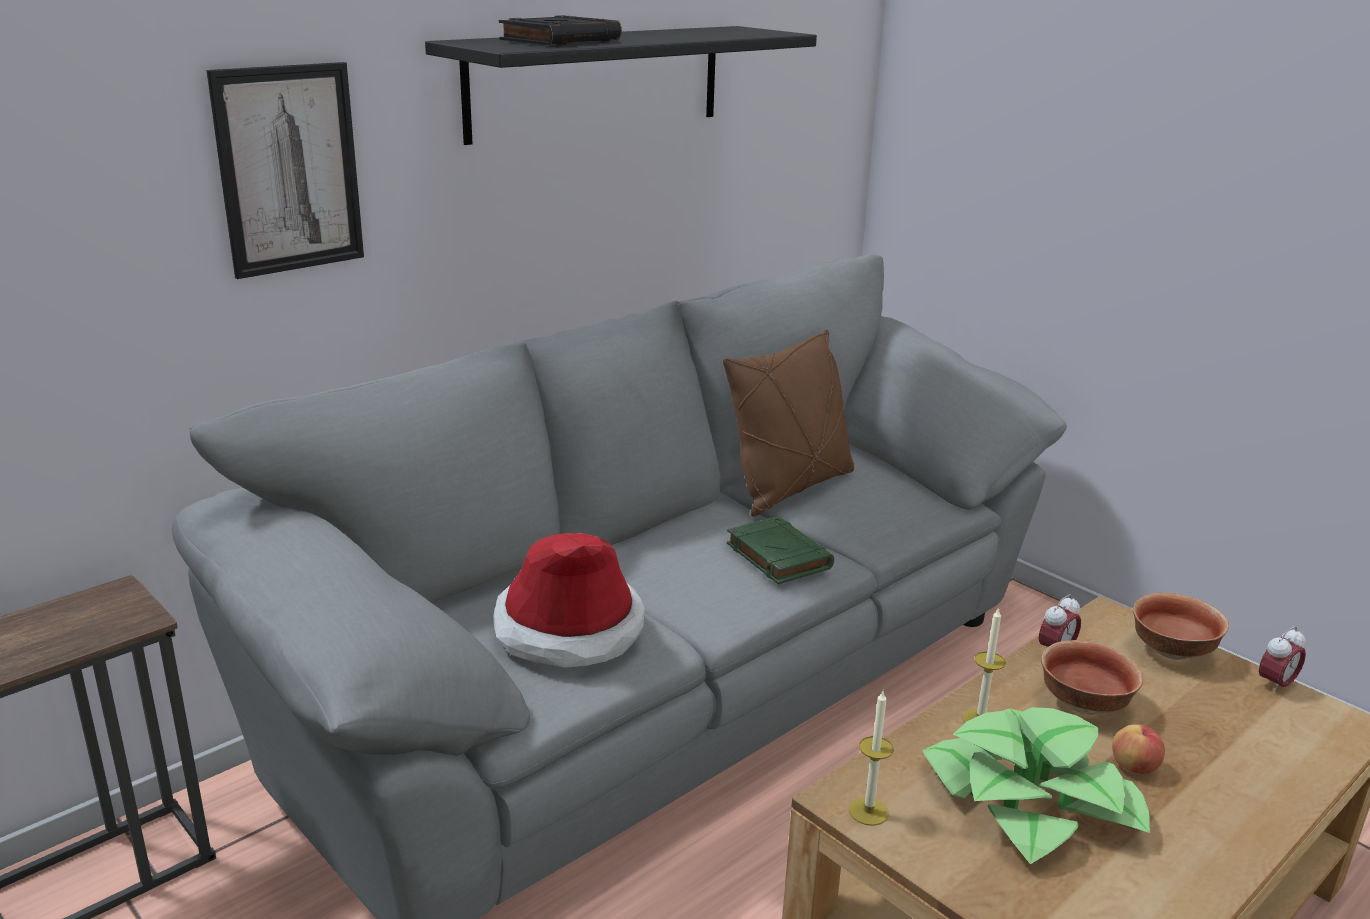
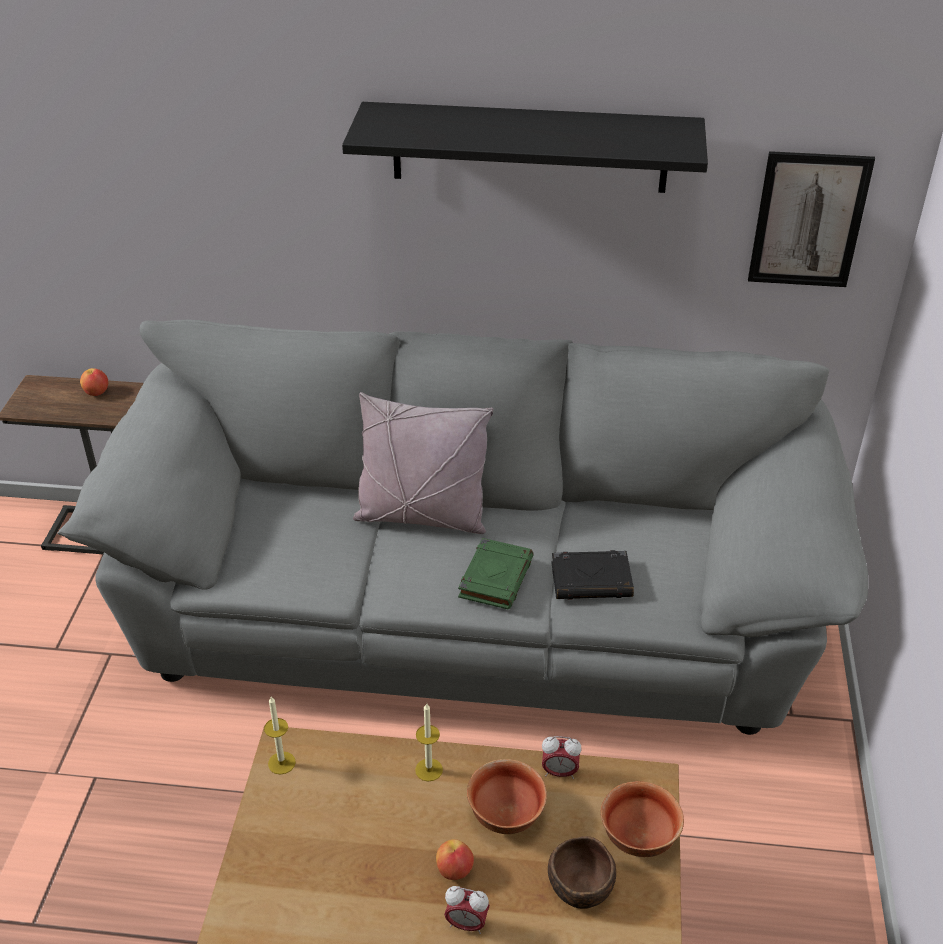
camera: 50 degrees right, 15 degrees up
picture [206,62,364,279] -> picture moved to [748,151,875,287]
hat [493,533,645,668] -> none
black book [499,15,622,45] -> black book moved to [551,550,634,600]
brown pillow [723,329,854,517] -> none
potted plant [922,707,1150,864] -> none
alarm clock [1259,626,1306,695] -> alarm clock moved to [444,886,490,934]
none -> apple [80,368,108,396]
none -> purple pillow [353,392,493,534]
none -> brown bowl [548,836,616,909]

